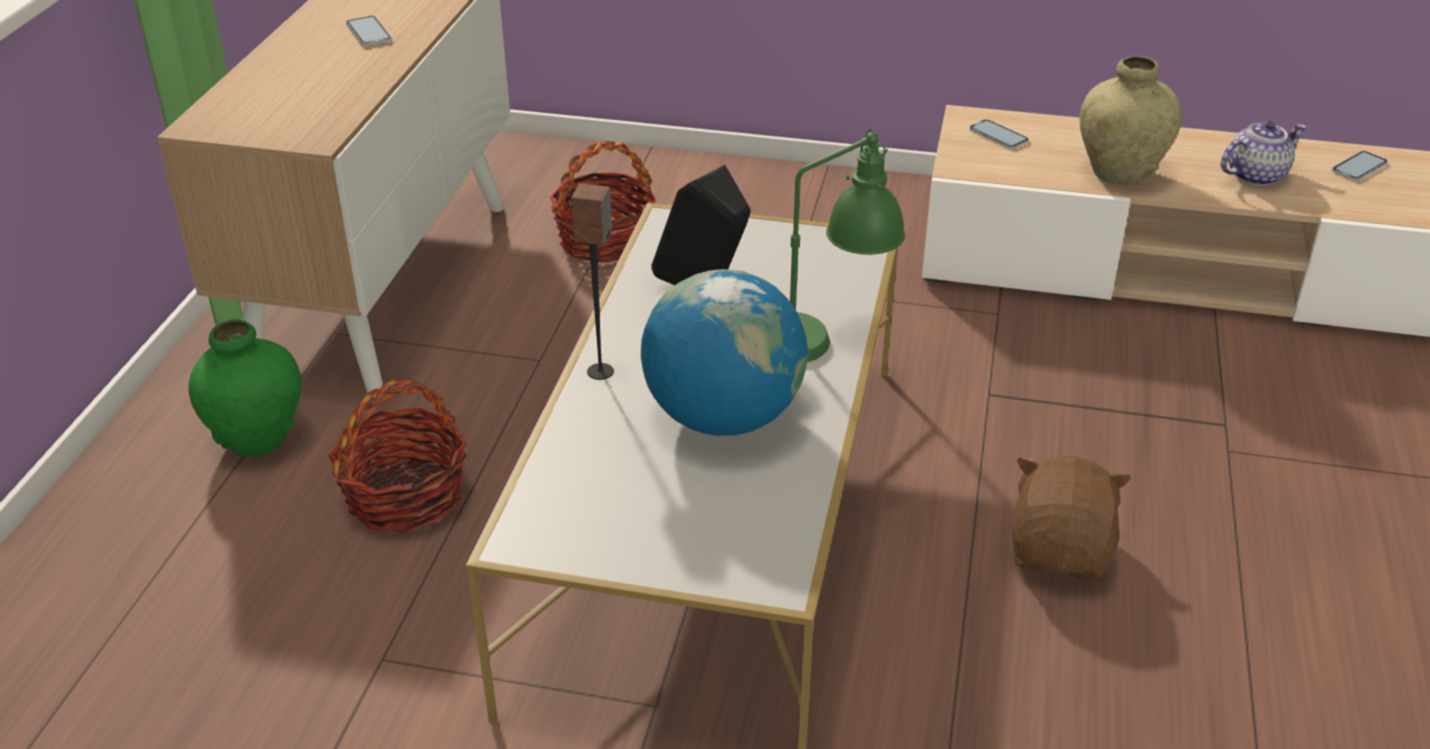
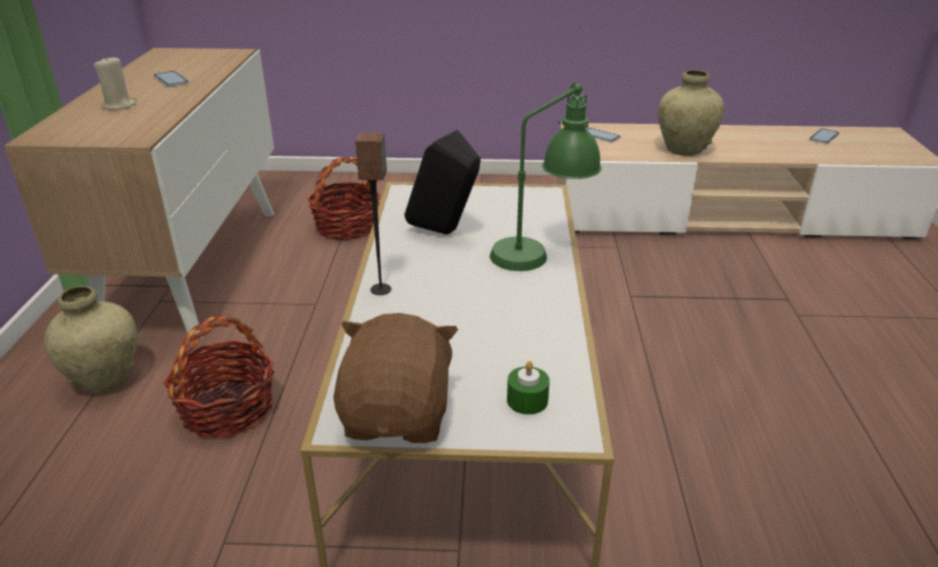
camera: 10 degrees left, 5 degrees down
green vase [188,319,301,457] -> beige vase [44,286,137,394]
globe [641,269,808,436] -> none
brown plush toy [1013,456,1131,581] -> brown plush toy moved to [333,313,458,443]
teapot [1221,121,1306,186] -> none
none -> beige candle [94,55,136,110]
none -> green candle [507,361,550,415]

